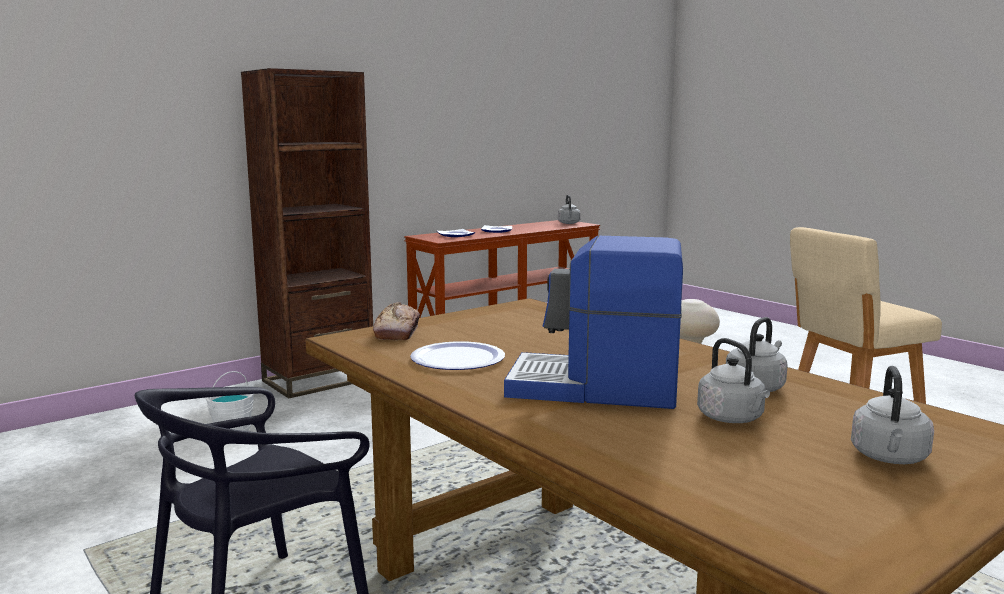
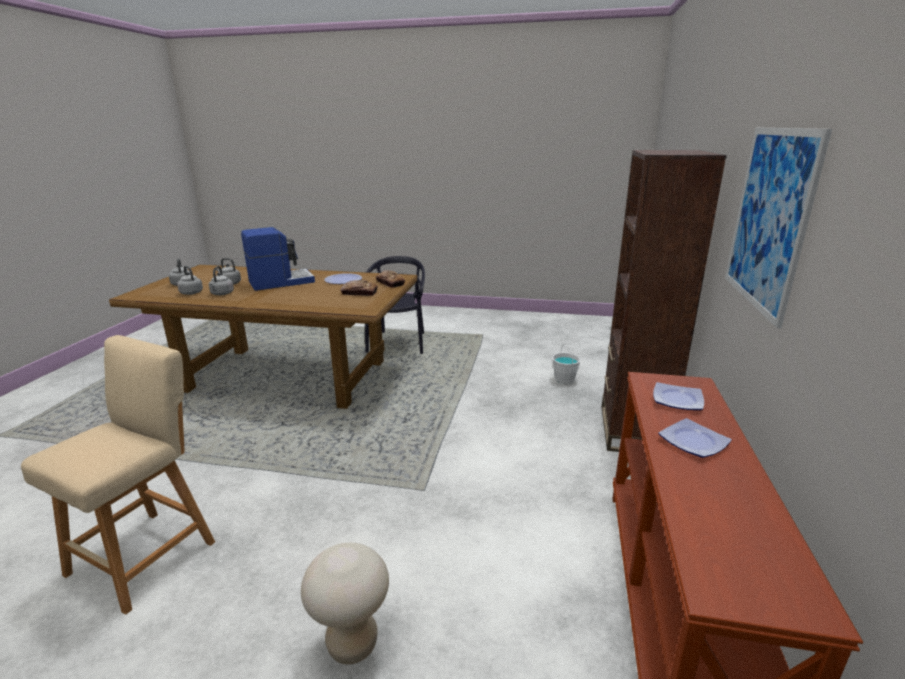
camera: 140 degrees right, 10 degrees up
grey kettle [558,195,581,224] -> grey kettle moved to [177,266,203,295]
none -> bread [341,280,378,296]
none -> picture [725,128,832,328]

